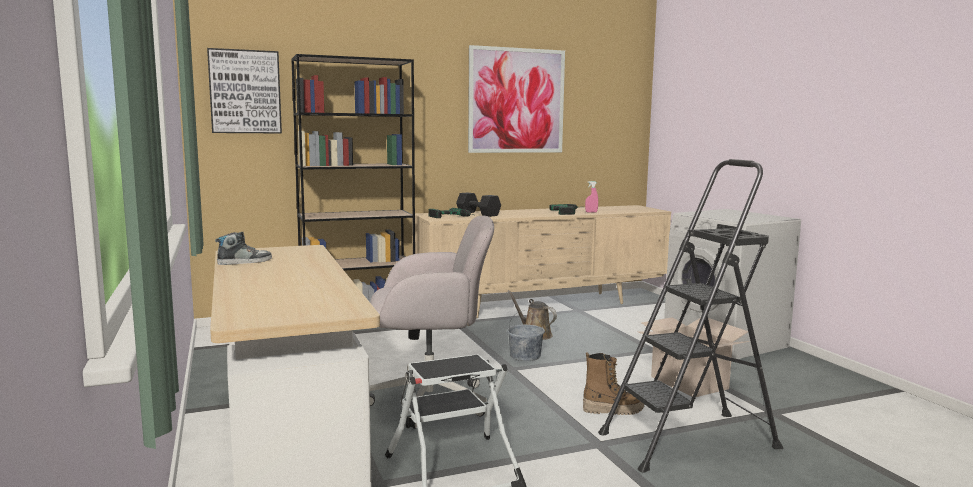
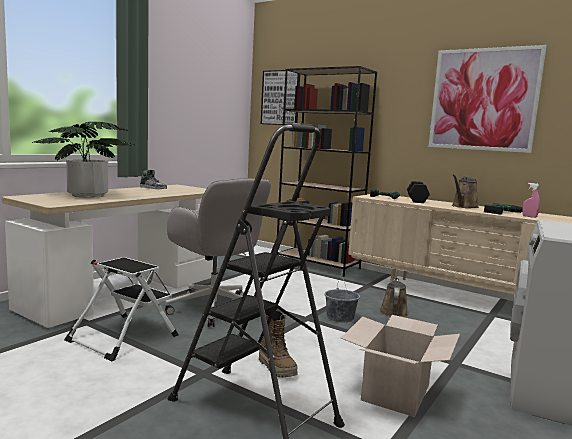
camera: 55 degrees right, 0 degrees up
none -> potted plant [32,122,134,198]
none -> brown watering can [452,174,479,208]

